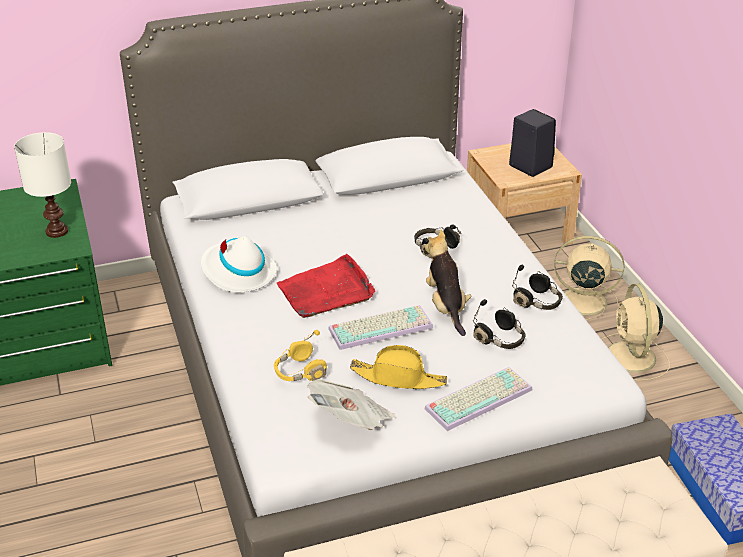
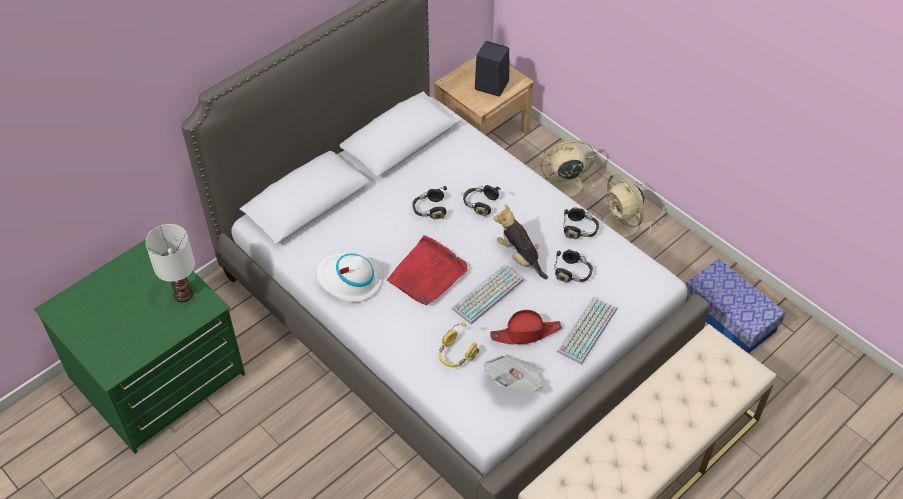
camera: 25 degrees left, 15 degrees up
yellow hat [350,345,447,389] -> red hat [490,310,562,344]
none -> black headphones [412,186,447,219]

